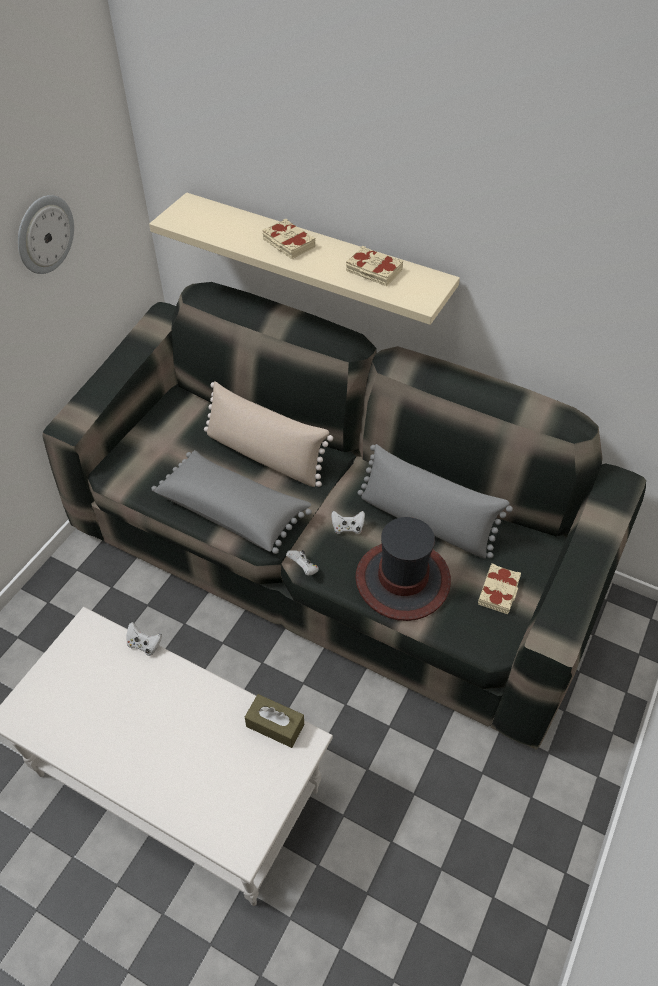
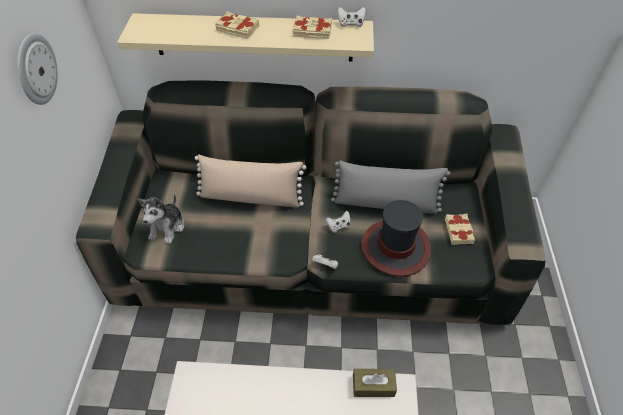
camera: 25 degrees left, 0 degrees up
white game controller [126,622,162,656] -> white game controller moved to [337,7,366,27]
grey pillow [151,450,312,554] -> none
none -> plush toy [138,194,184,244]

